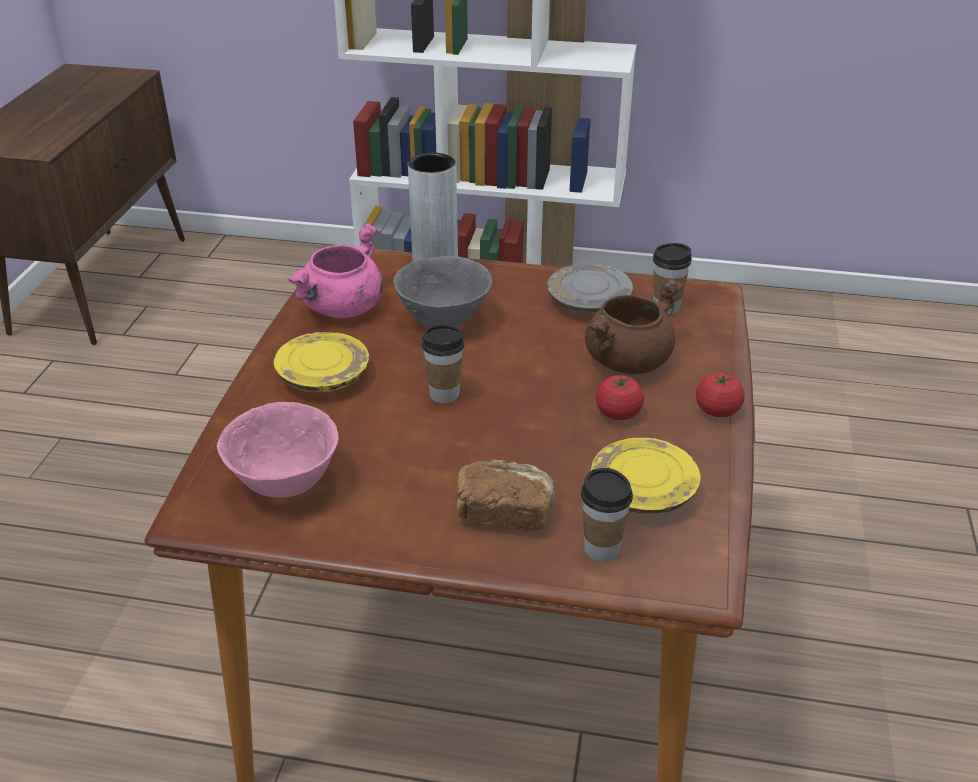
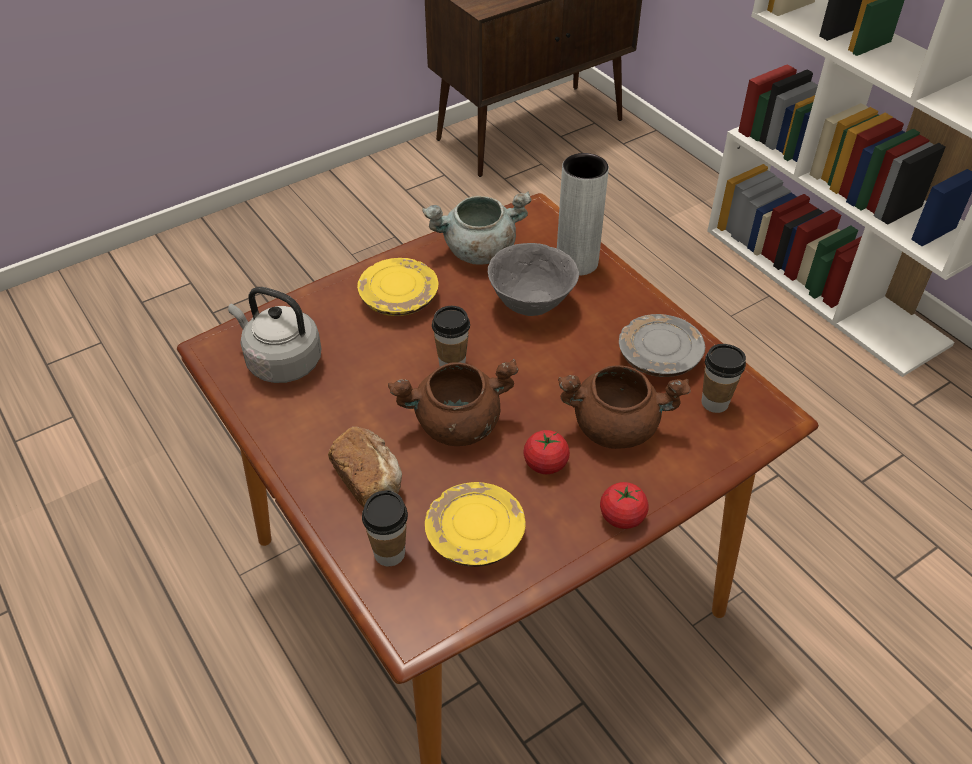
camera: 45 degrees right, 10 degrees up
pink bowl [217,402,339,498] -> grey kettle [228,287,322,383]
pink cooking pot [287,223,383,318] -> grey cooking pot [422,191,532,265]
none -> brown cooking pot [388,359,519,446]

